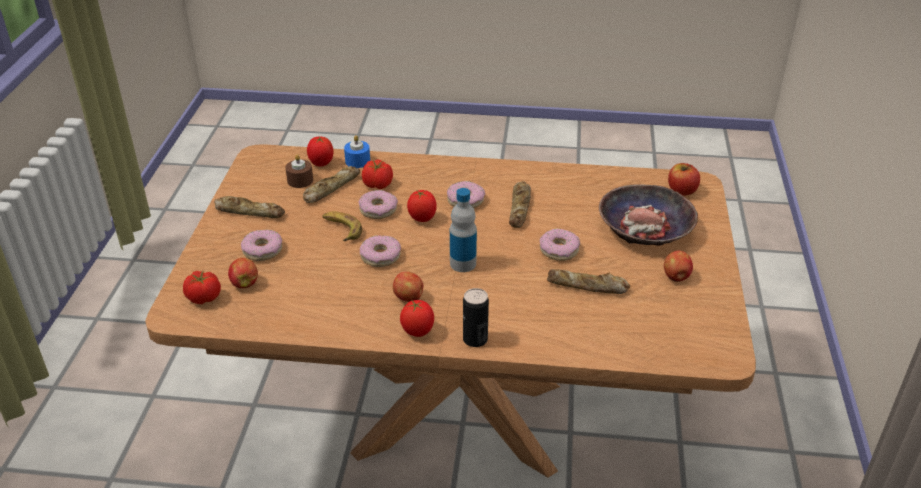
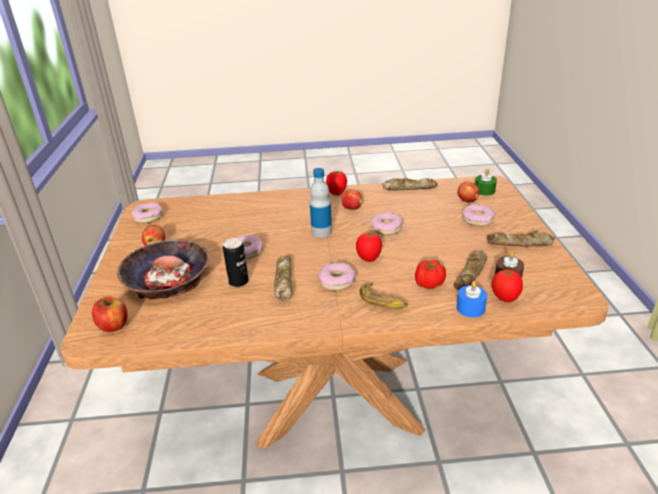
camera: 170 degrees right, 5 degrees down
tomato [183,270,221,304] -> green candle [475,169,497,196]
banana [322,212,362,241] -> banana moved to [360,284,408,309]
donut [359,190,398,219] -> donut moved to [131,202,163,223]
can [463,288,489,347] -> can moved to [223,238,249,287]
bread [547,269,630,294] -> bread moved to [382,178,438,191]

